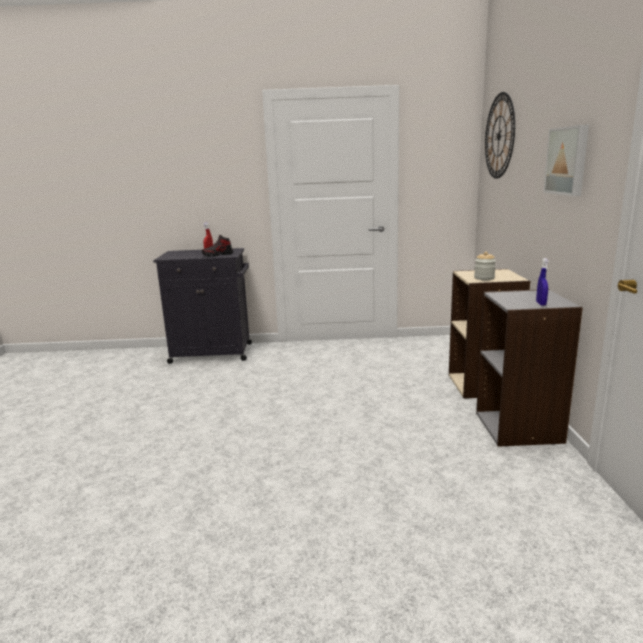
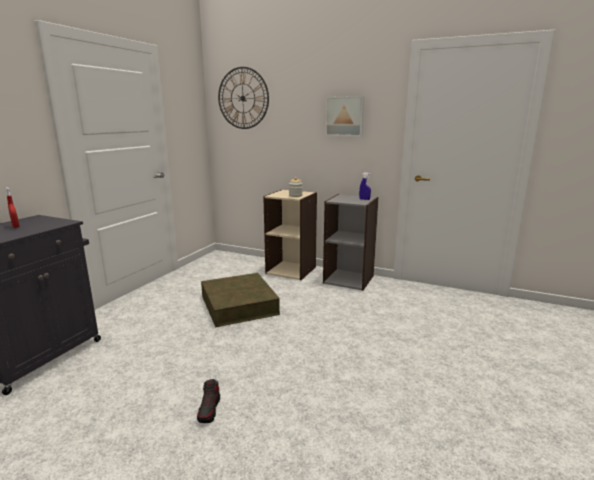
camera: 65 degrees left, 0 degrees up
shoe [202,235,233,257] -> shoe moved to [197,379,220,423]
none -> brown storage box [201,273,280,327]

